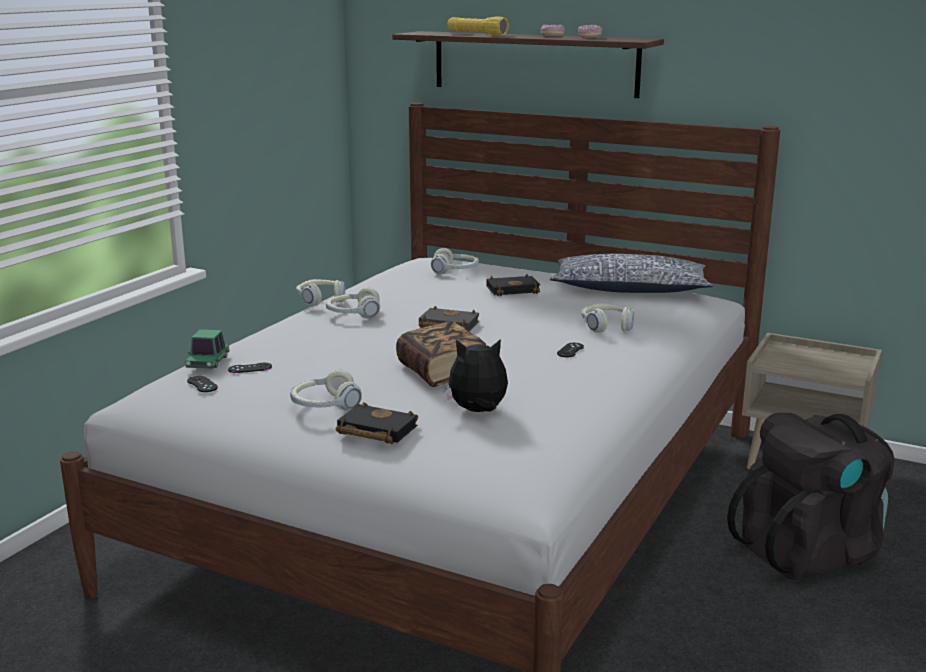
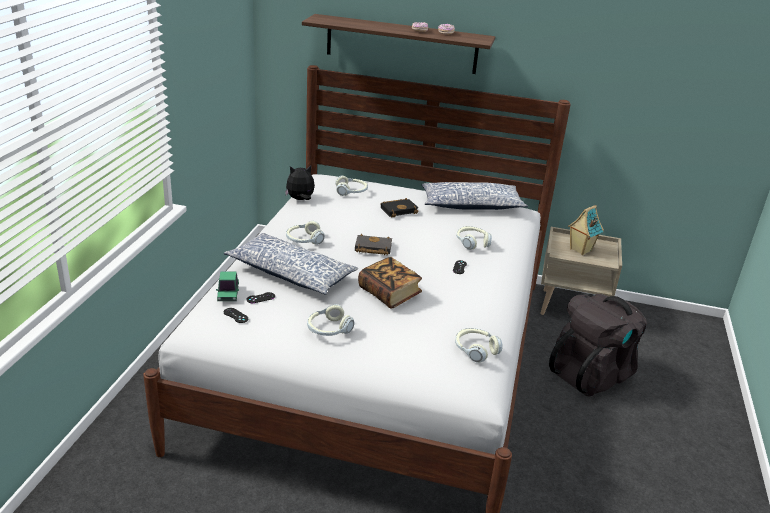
camera: 15 degrees left, 10 degrees up
headphones [296,279,345,306] -> headphones moved to [455,328,502,363]
black book [336,402,418,444] -> none
plush toy [444,339,508,412] -> plush toy moved to [285,166,315,200]
yellow flashlight [447,16,509,36] -> none
none -> pillow [224,233,358,295]
none -> toy house [568,205,604,255]

